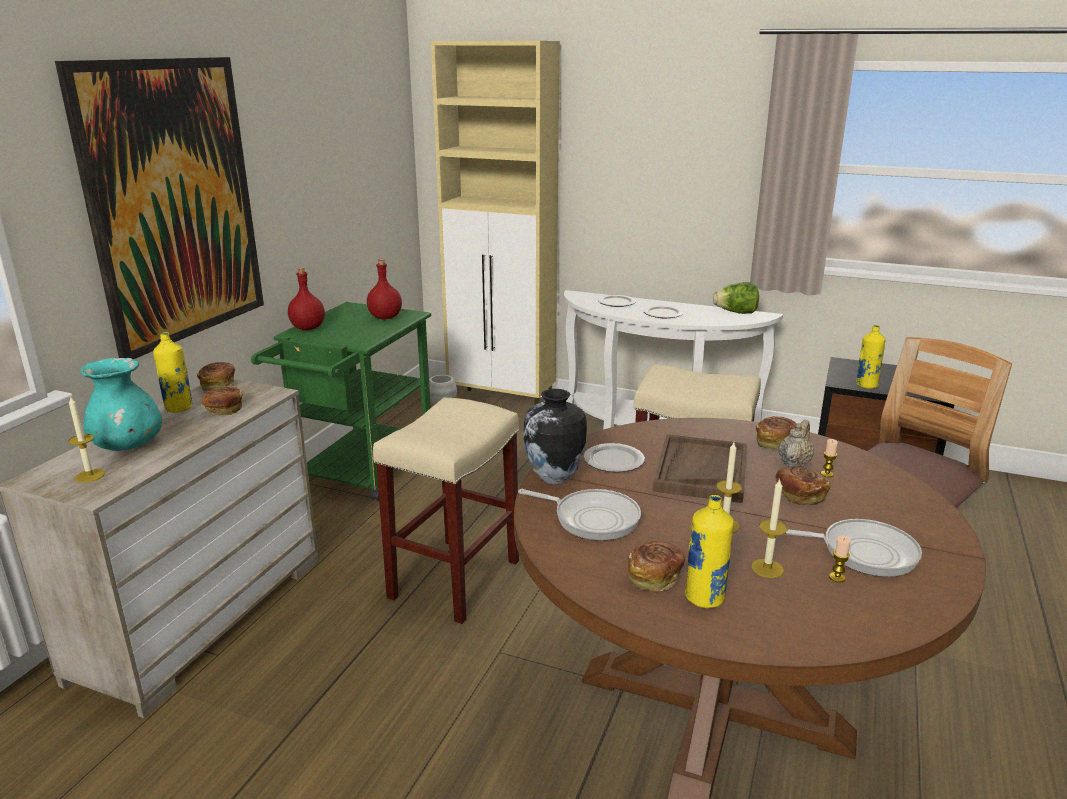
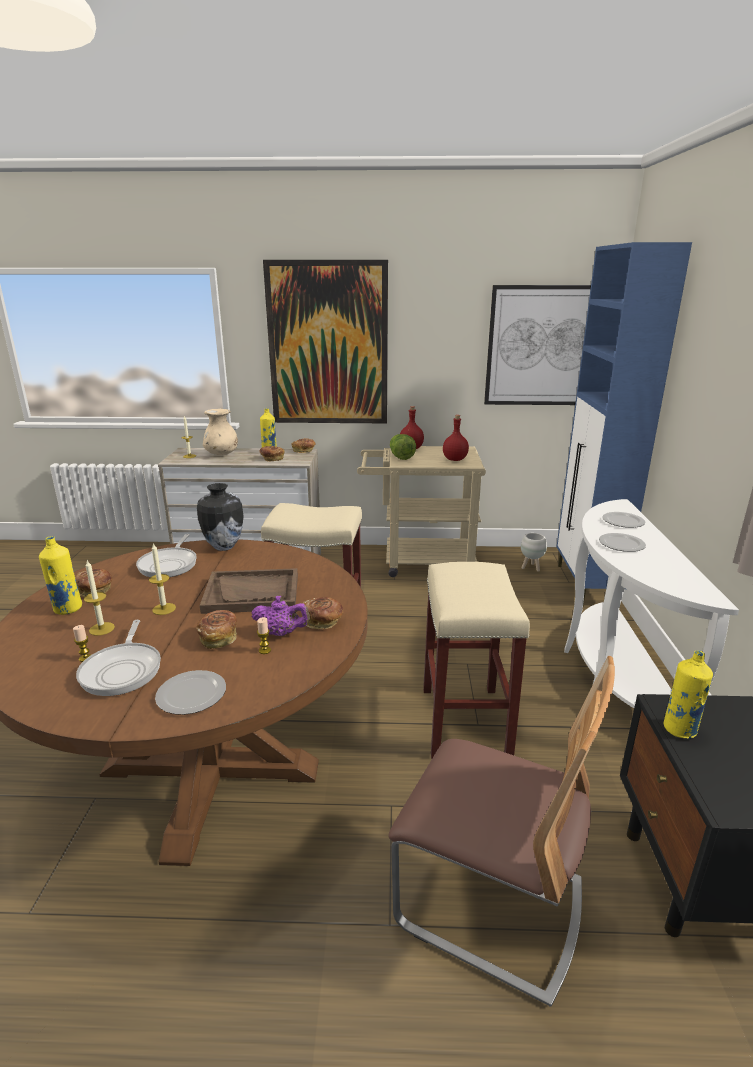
camera: 70 degrees right, 0 degrees up
turquoise vase [80,358,162,451] -> beige vase [203,408,238,455]
green cart [251,302,431,501] -> beige cart [357,446,486,577]
beige cabinet [431,41,560,405] -> blue cabinet [557,242,692,605]
plate [584,443,645,472] -> plate moved to [155,670,226,715]
lettuce [713,282,759,314] -> lettuce moved to [390,434,416,460]
beige teapot [778,420,814,467] -> purple teapot [251,596,310,636]
none -> picture [484,285,591,405]

